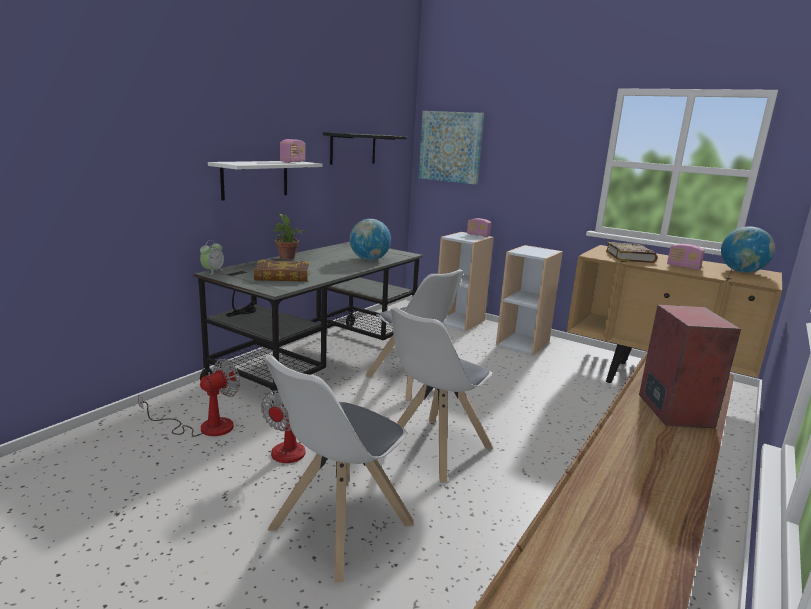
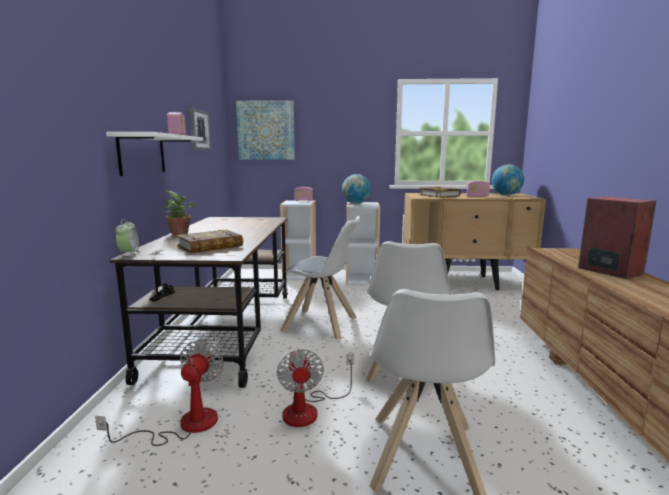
camera: 30 degrees left, 5 degrees down
grey desk [194,242,423,406] -> brown desk [110,217,288,388]
black shelf [323,132,406,165] -> picture [190,108,211,150]
globe [350,219,391,260] -> globe moved to [342,174,371,204]

